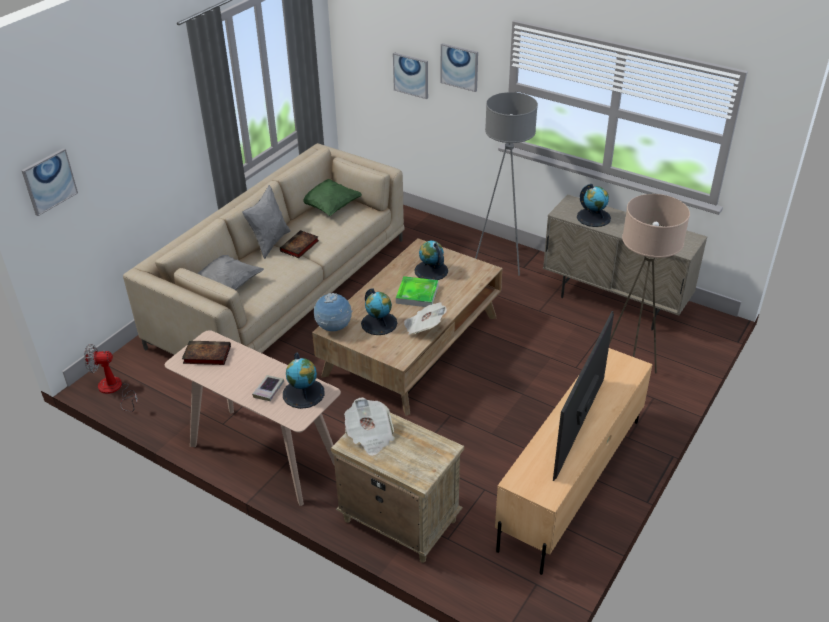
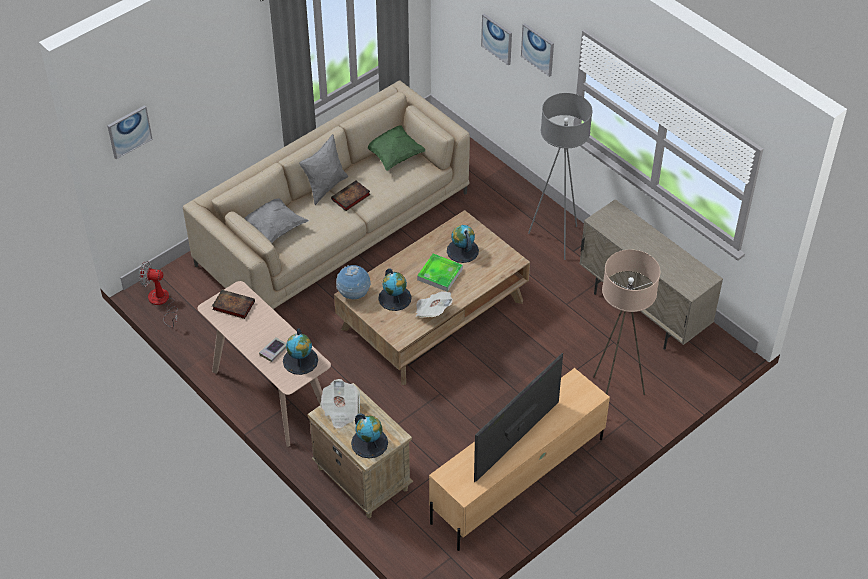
camera: 15 degrees right, 10 degrees up
globe [577,184,611,227] -> globe moved to [351,413,388,458]

